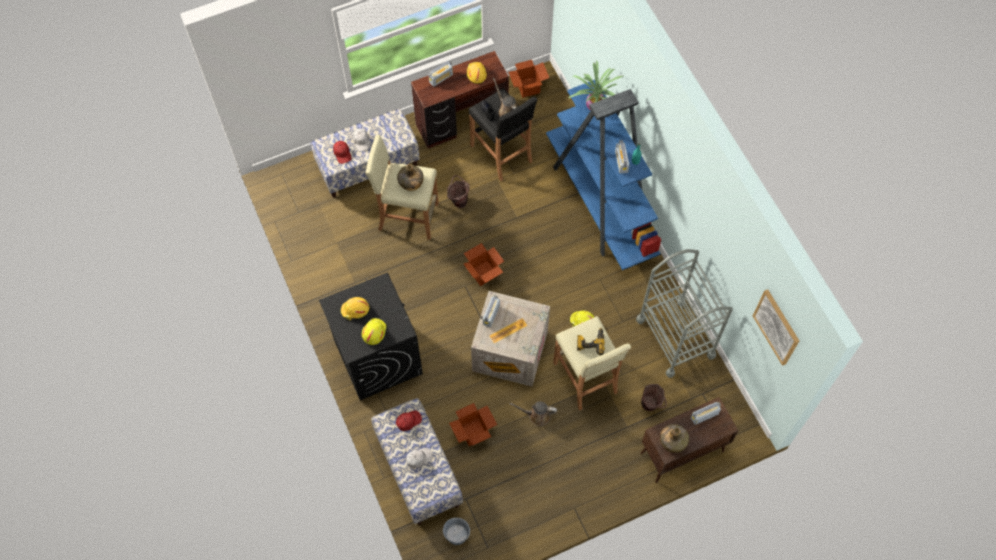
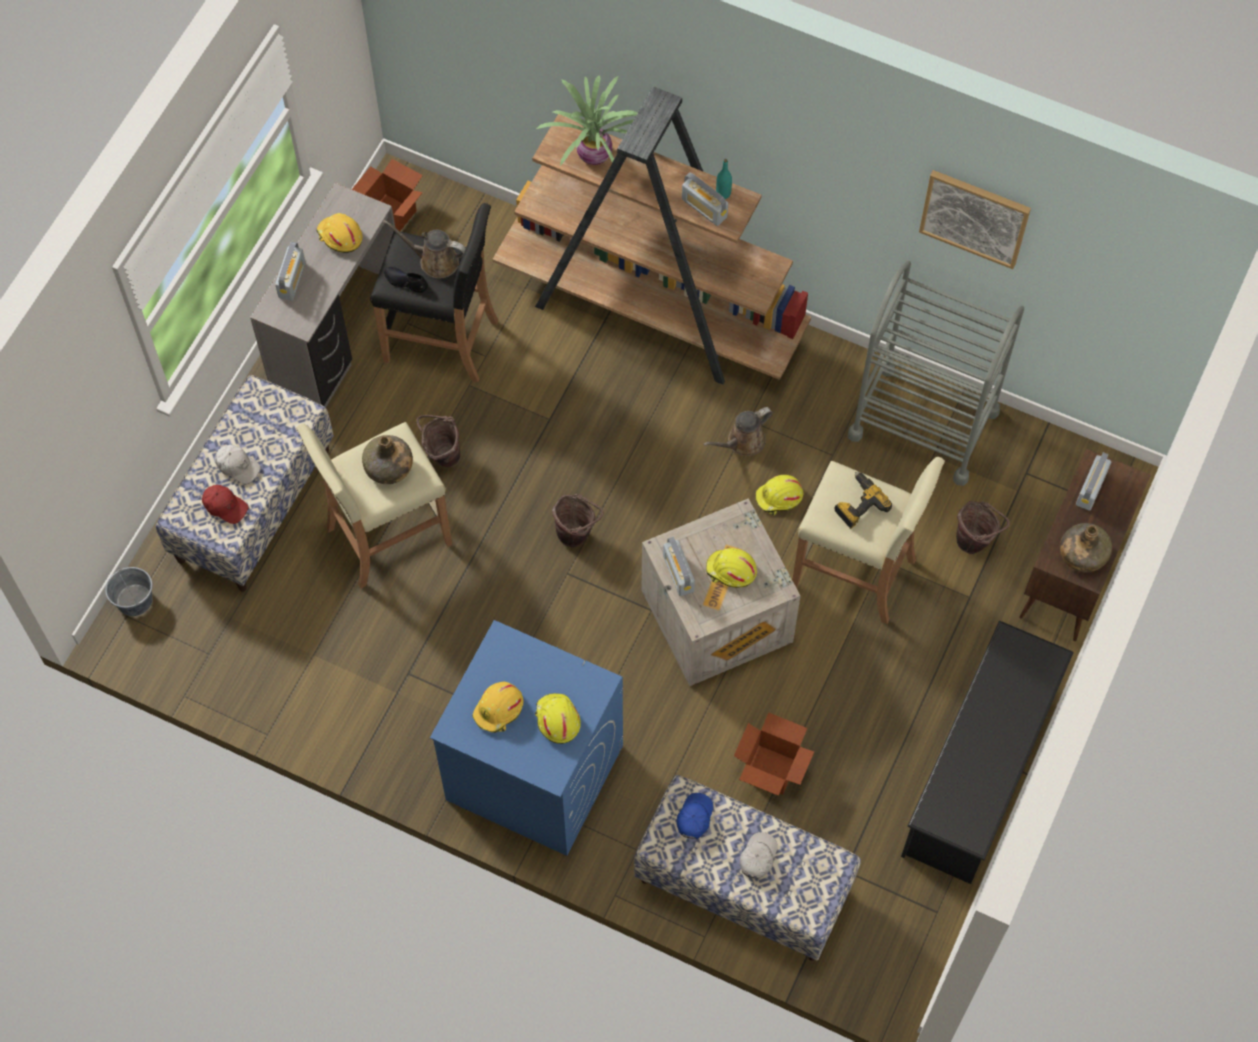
camera: 40 degrees left, 0 degrees up
black washing machine [319,273,423,400] -> blue washing machine [430,620,623,856]
red cap [396,411,422,431] -> blue cap [677,793,713,839]
brown desk [411,51,509,148] -> grey desk [250,183,395,407]
grey bucket [443,518,470,545] -> grey bucket moved to [105,567,153,616]
cardboard box [463,243,504,286] -> brown bucket [552,494,604,547]
brown watering can [509,401,557,426] -> brown watering can moved to [703,407,773,456]
blue bookcase [546,80,661,270] -> brown bookcase [492,86,811,385]
picture [753,289,799,366] -> picture moved to [919,170,1031,269]
none -> yellow hard hat [706,548,757,588]
none -> black shoe rack [901,620,1074,884]

